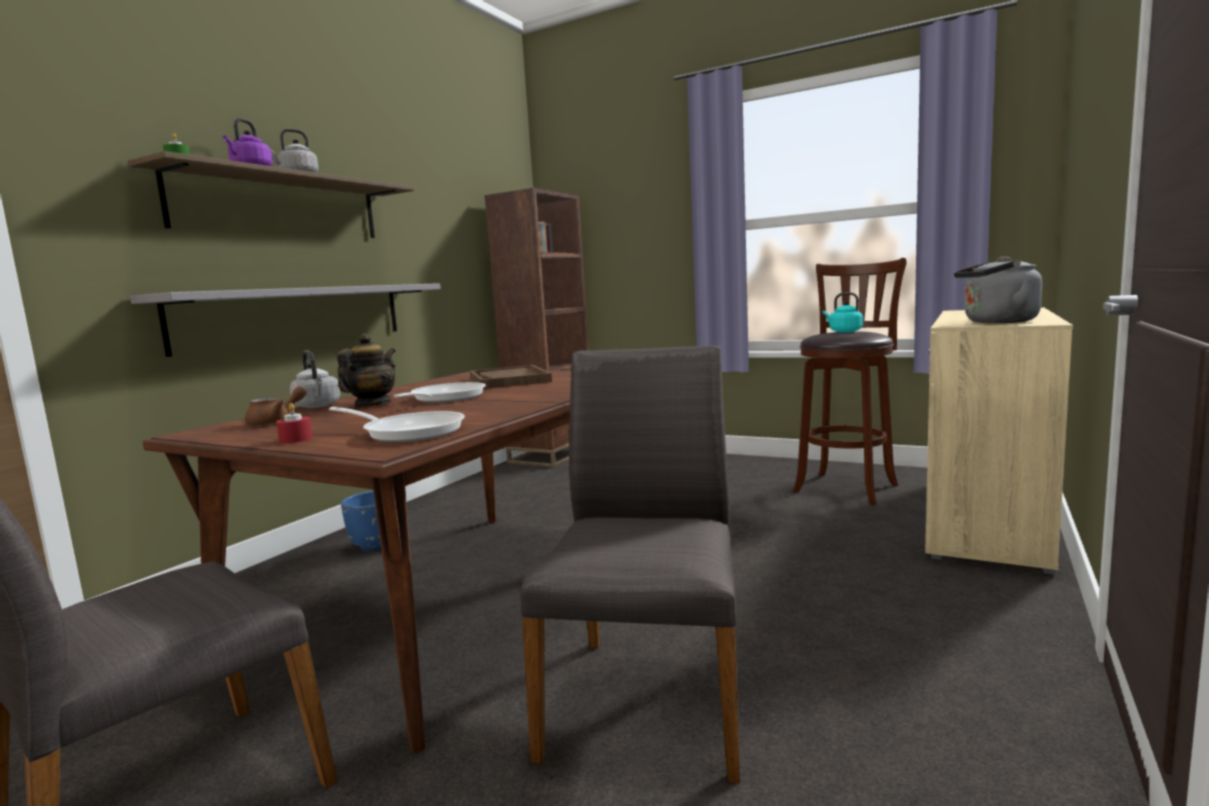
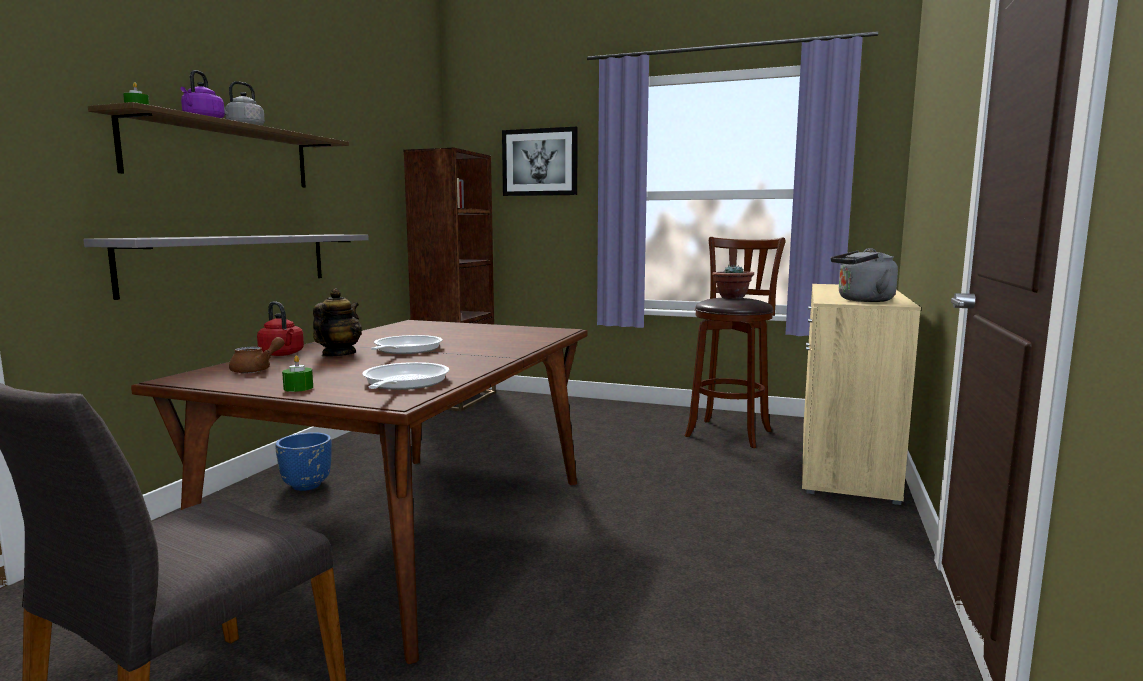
camera: 10 degrees left, 0 degrees up
red candle [276,403,313,443] -> green candle [282,355,313,392]
grey kettle [290,350,340,408] -> red kettle [257,301,304,356]
frying pan [329,407,465,442] -> frying pan turned 105 degrees counterclockwise [362,362,449,390]
brown tray [470,365,552,389] -> none
grey chair [520,345,740,784] -> none
turquoise kettle [823,292,863,333] -> potted plant [712,265,754,299]
none -> picture [502,127,577,196]

